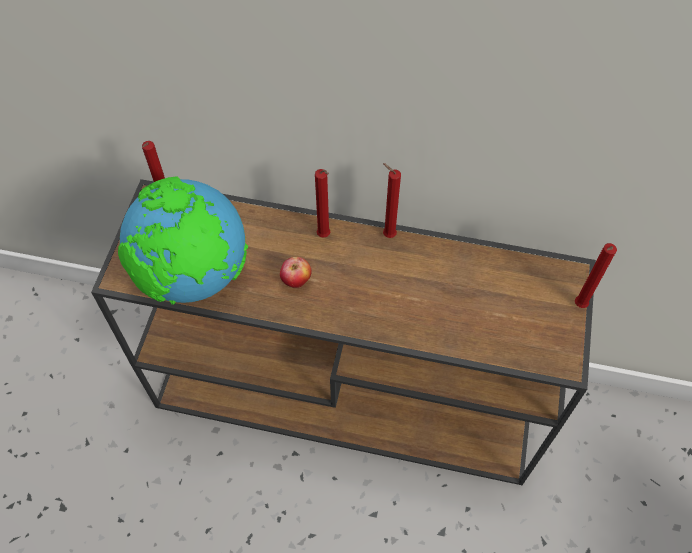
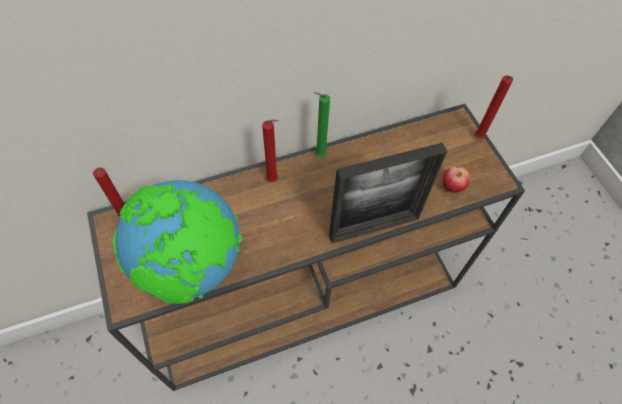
camera: 35 degrees left, 0 degrees up
apple [280,257,312,288] -> apple moved to [443,166,470,193]
red candle [383,163,401,238] -> green candle [314,92,330,157]
none -> picture frame [329,143,447,243]

